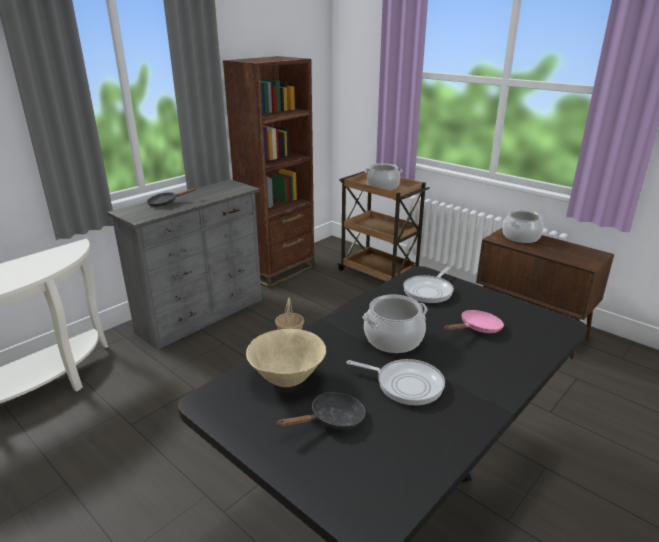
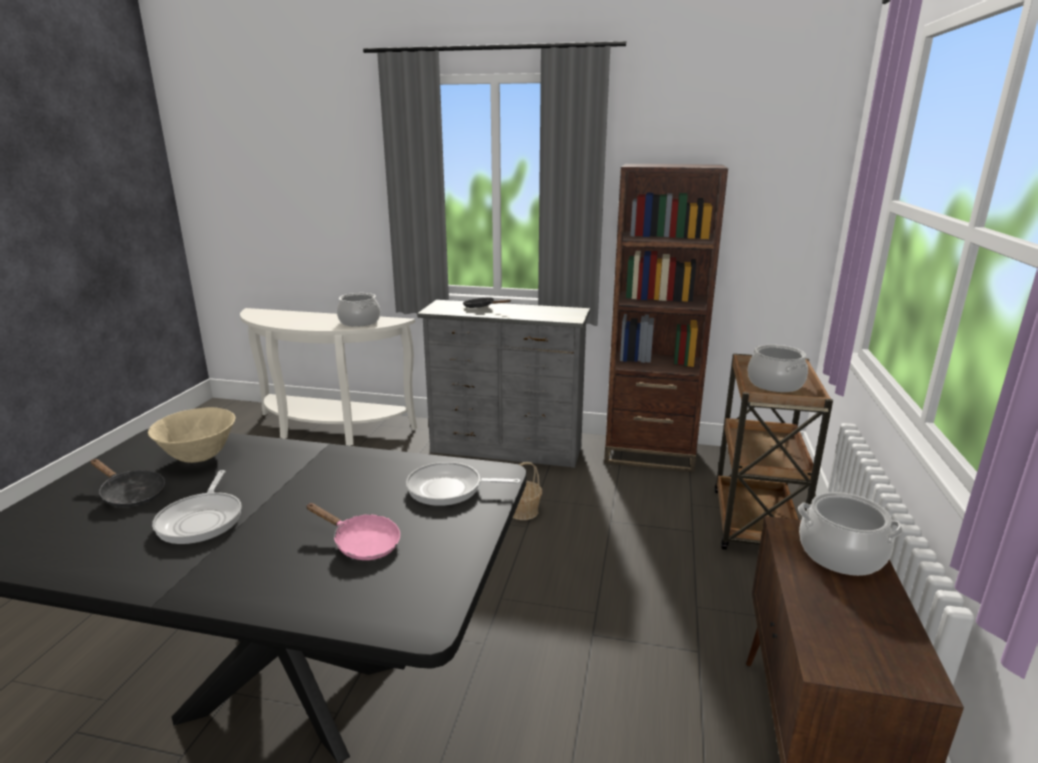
camera: 60 degrees right, 5 degrees down
cooking pot [363,295,428,353] -> cooking pot moved to [337,293,380,327]

